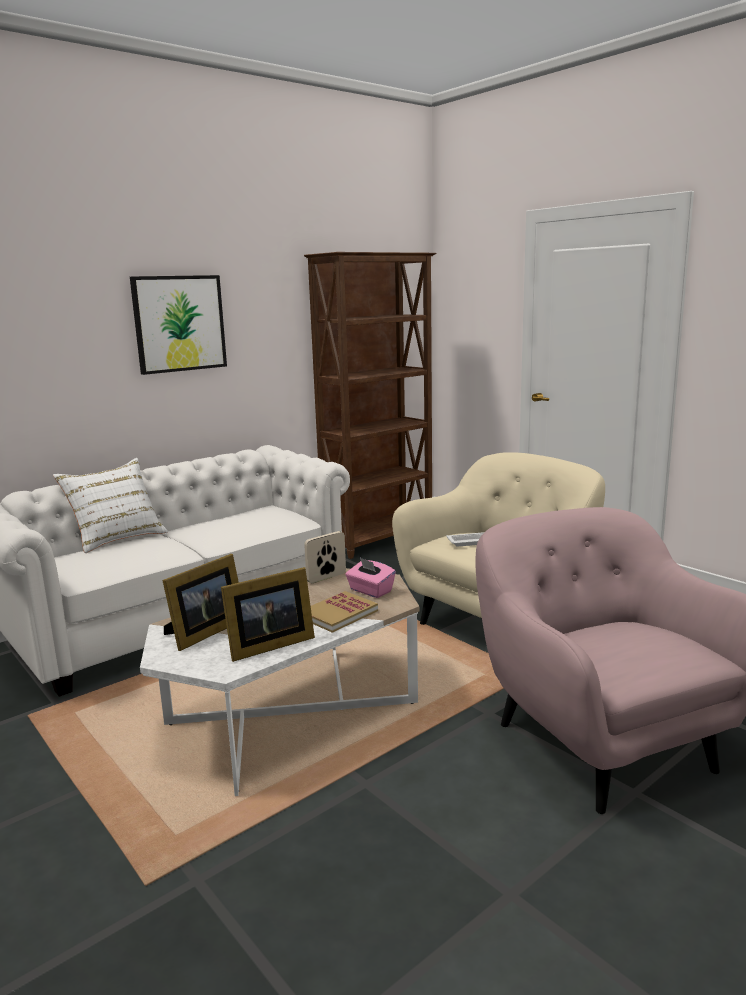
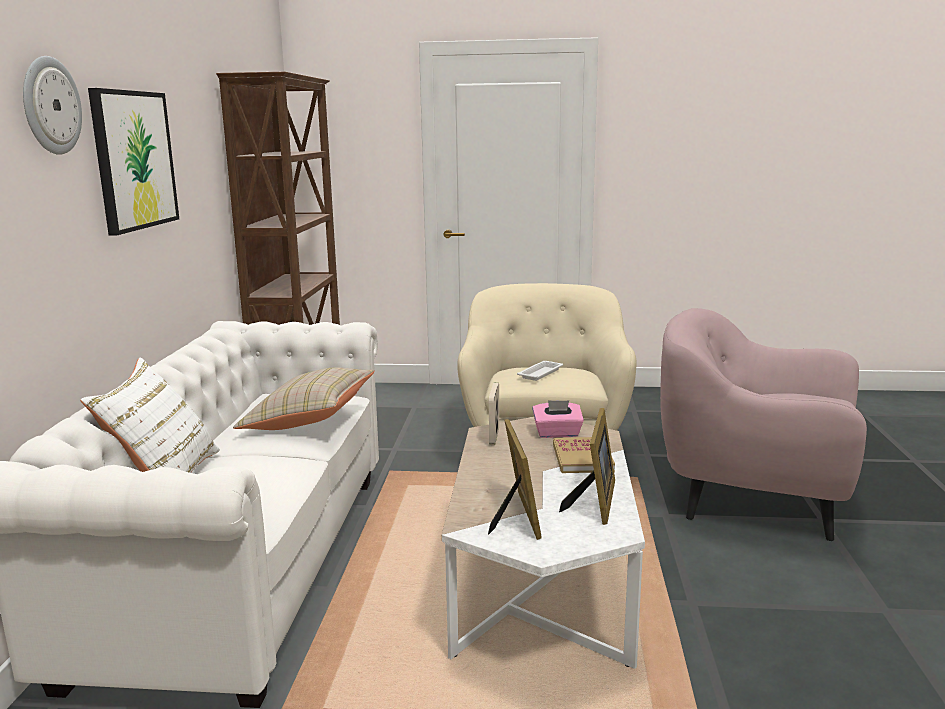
camera: 45 degrees left, 0 degrees up
none -> wall clock [23,56,82,155]
none -> beige pillow [233,367,375,430]

